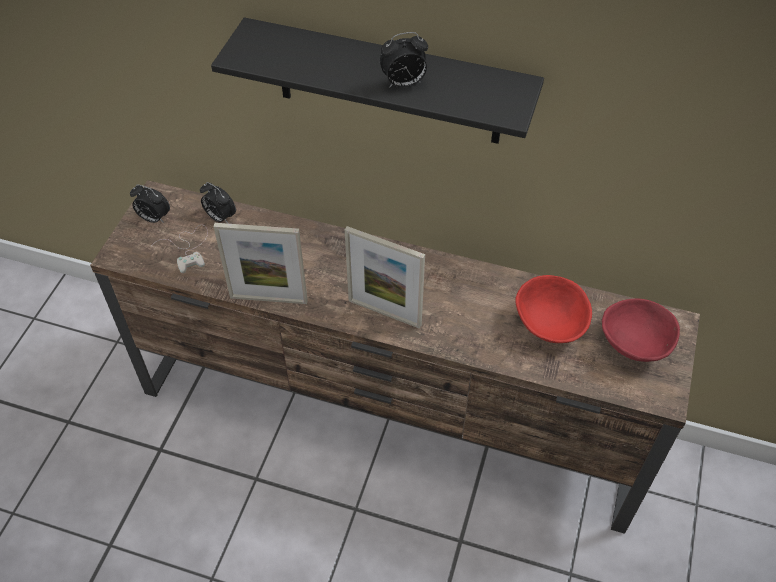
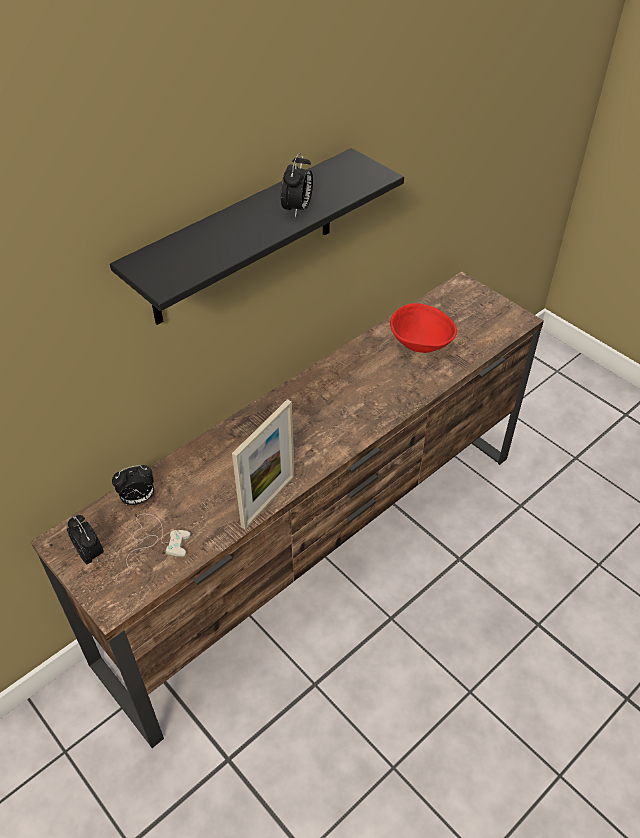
camera: 60 degrees left, 5 degrees down
alarm clock [130,184,170,223] -> alarm clock turned 90 degrees counterclockwise [67,515,104,565]
picture frame [345,226,425,329] -> none
red bowl [602,298,680,362] -> none

